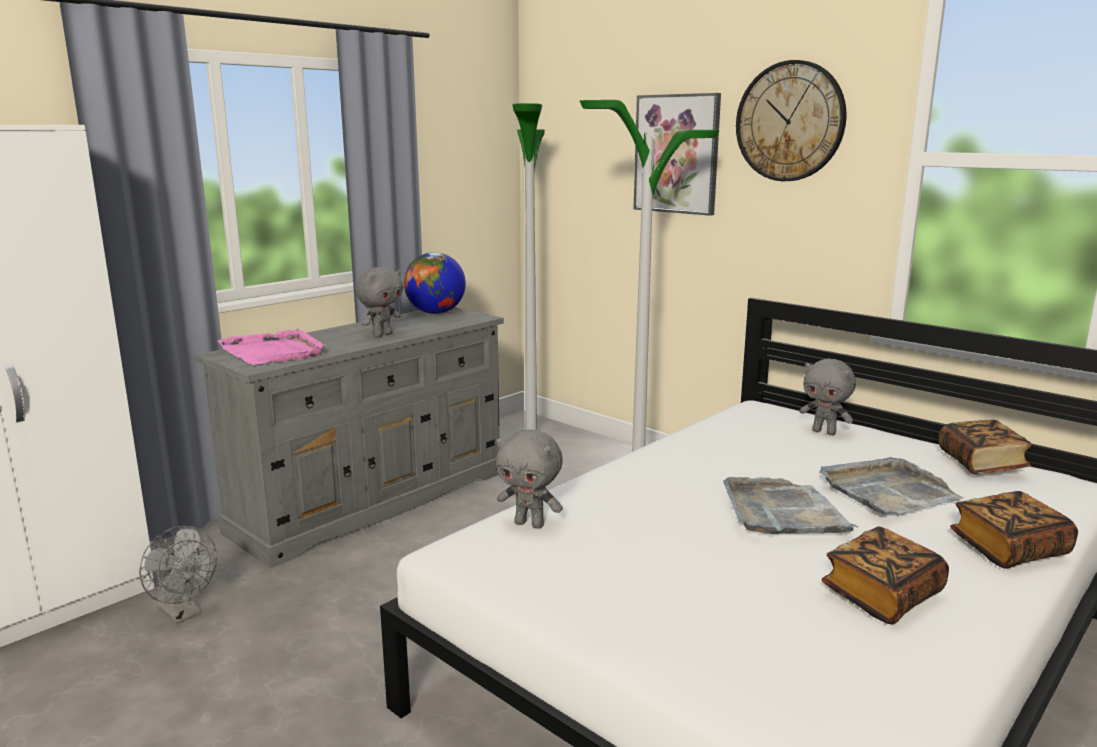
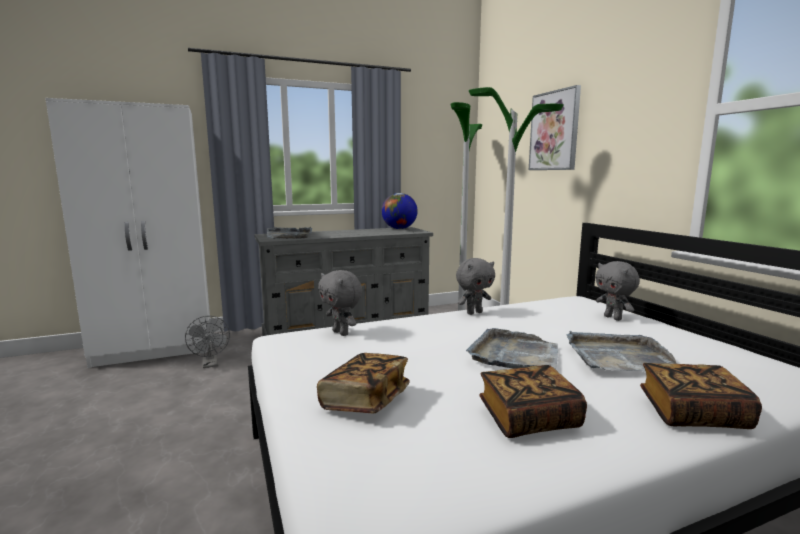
camera: 25 degrees right, 5 degrees down
pink tray [218,328,325,365] -> grey tray [267,227,312,239]
grey plush toy [355,267,403,337] -> grey plush toy moved to [456,258,495,315]
wall clock [736,60,846,181] -> none
book [939,420,1032,474] -> book moved to [317,353,410,413]

